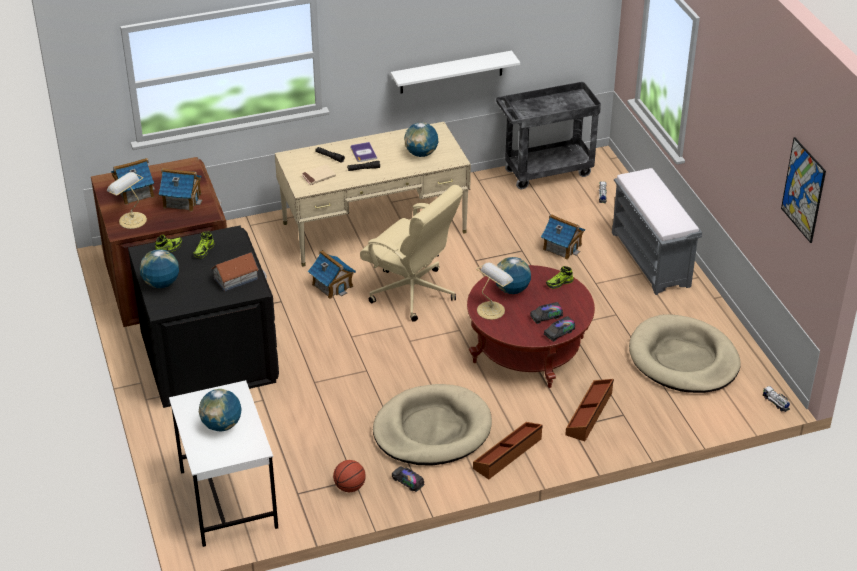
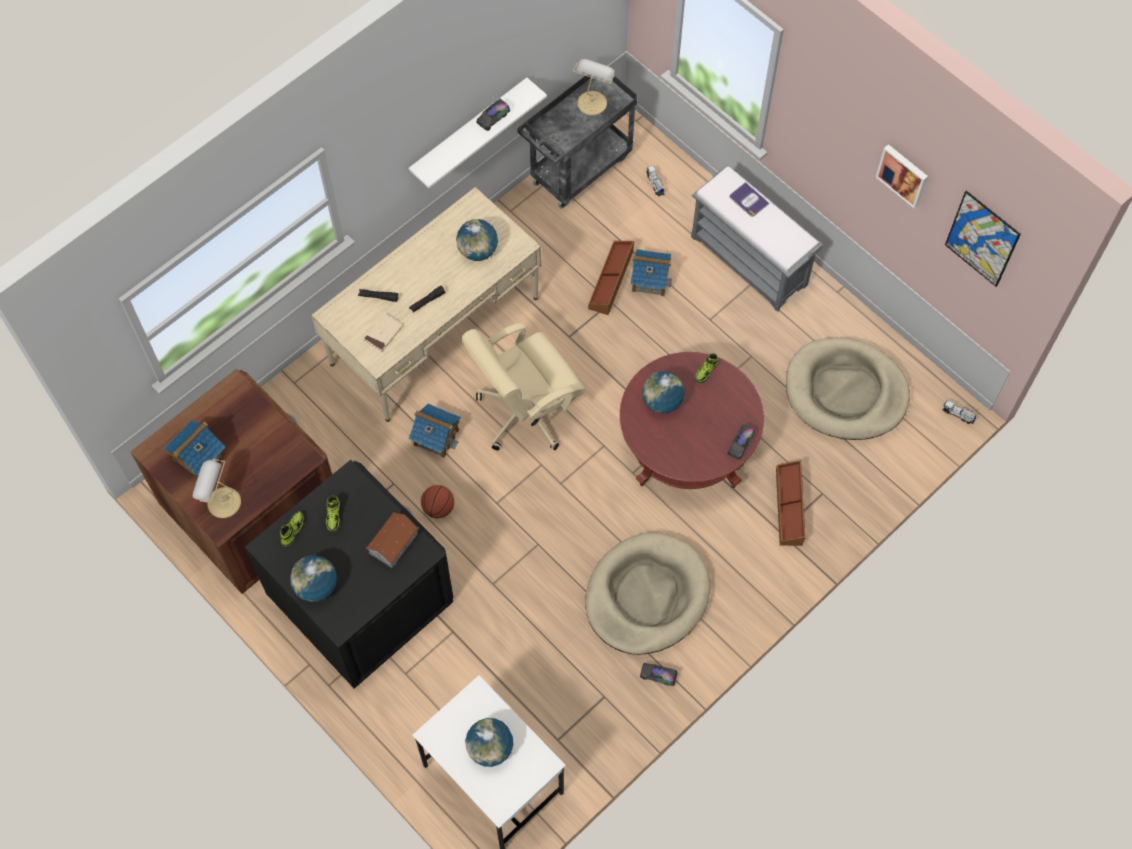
camera: 25 degrees left, 25 degrees up
toy house [159,168,203,211] -> none
basketball [333,460,366,492] -> basketball moved to [421,485,454,519]
book [351,142,377,162] -> book moved to [730,182,769,217]
beige office chair [360,185,463,322] -> beige office chair turned 135 degrees clockwise [462,322,585,450]
brown storage box [473,422,543,480] -> brown storage box moved to [588,241,634,315]
table lamp [476,262,513,320] -> table lamp moved to [573,59,615,115]
toy truck [530,302,563,324] -> toy truck moved to [476,99,510,131]
none -> picture [876,144,928,208]

